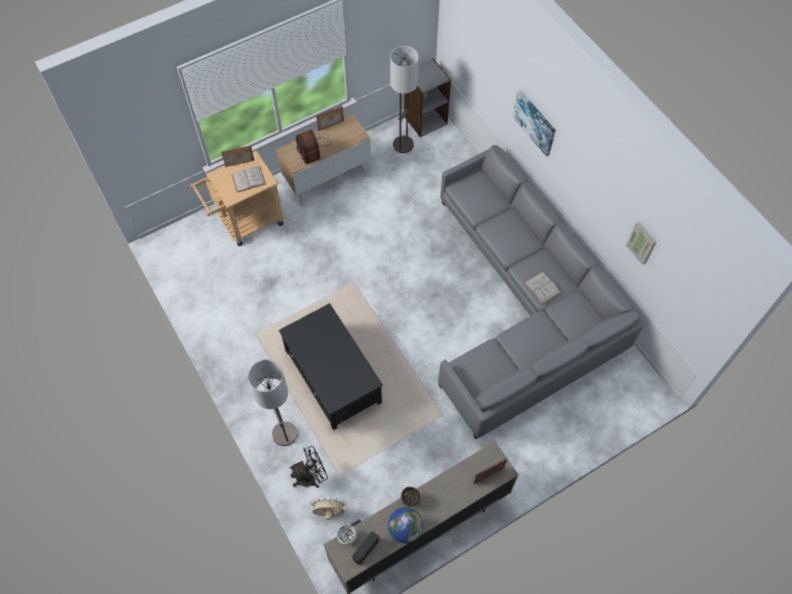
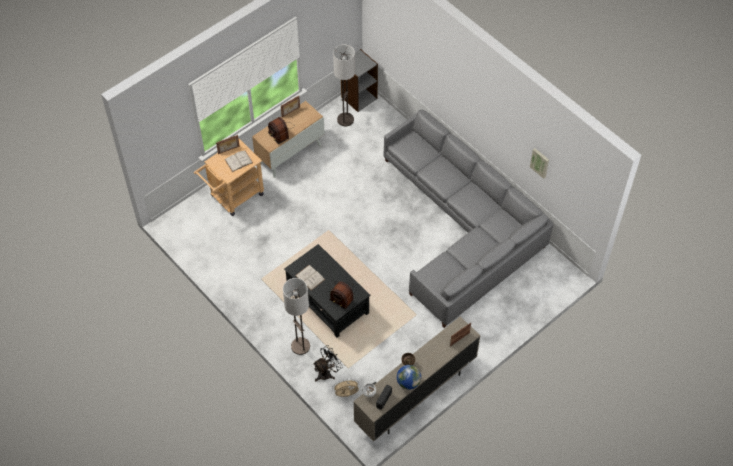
camera: 10 degrees left, 5 degrees down
picture [513,90,556,157] -> none
white book [523,271,561,305] -> white book moved to [295,265,325,290]
none -> radio [329,281,354,310]

